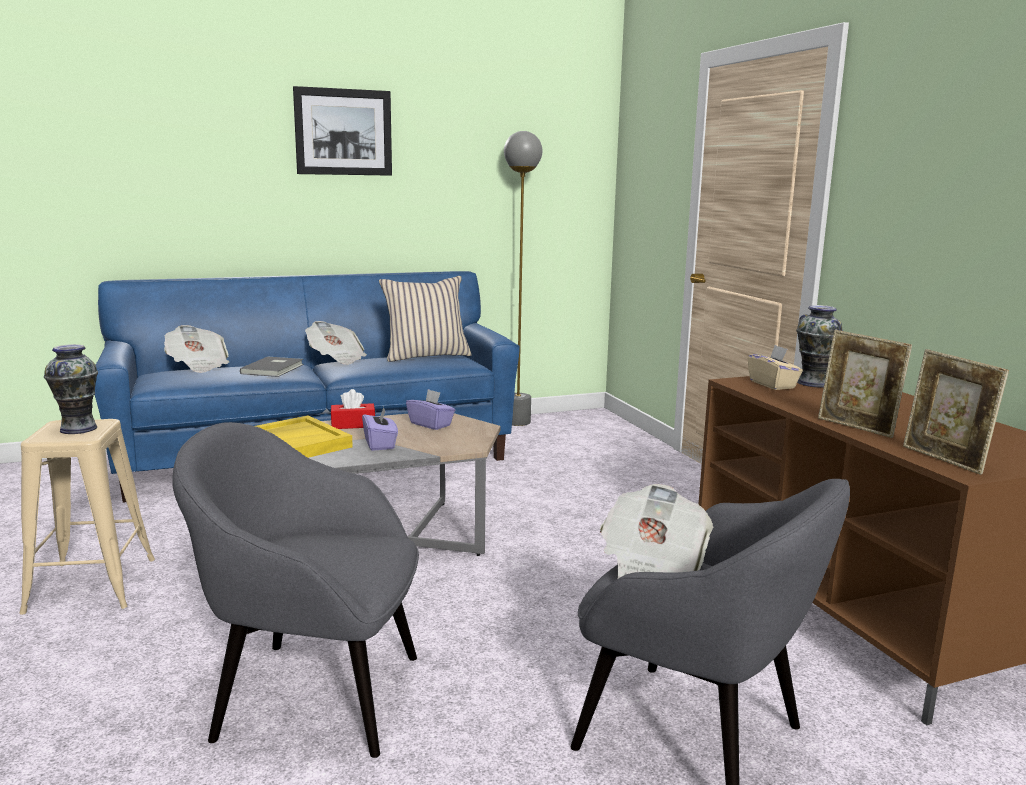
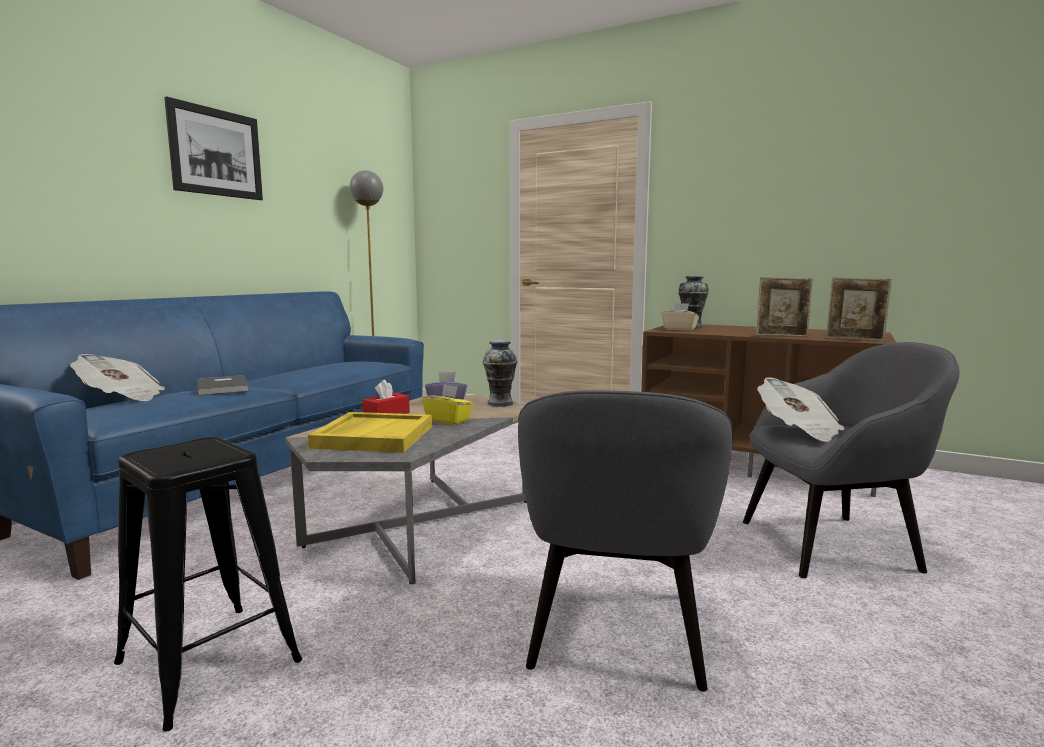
camera: 40 degrees left, 5 degrees down
beige stool [19,419,155,615] -> black stool [114,437,302,731]
vase [44,344,98,434] -> vase moved to [482,340,518,407]
grey armchair [172,422,419,758] -> grey armchair turned 45 degrees counterclockwise [518,390,733,692]
newspaper [305,321,367,365] -> none
purple tissue box [362,407,398,451] -> yellow tissue box [422,384,473,425]
beige pillow [379,276,472,362] -> none

